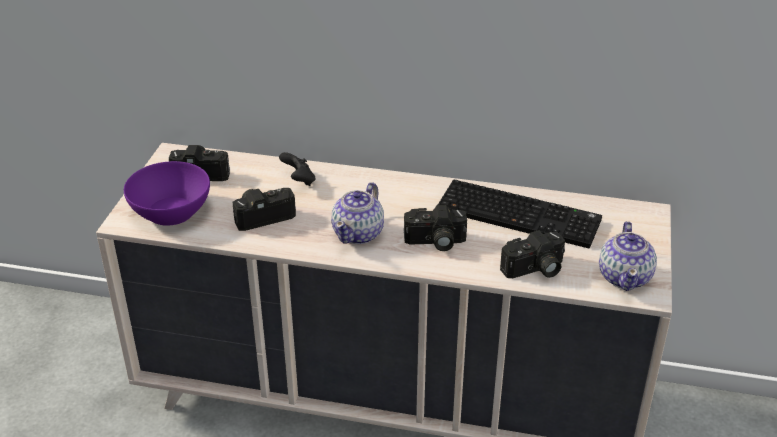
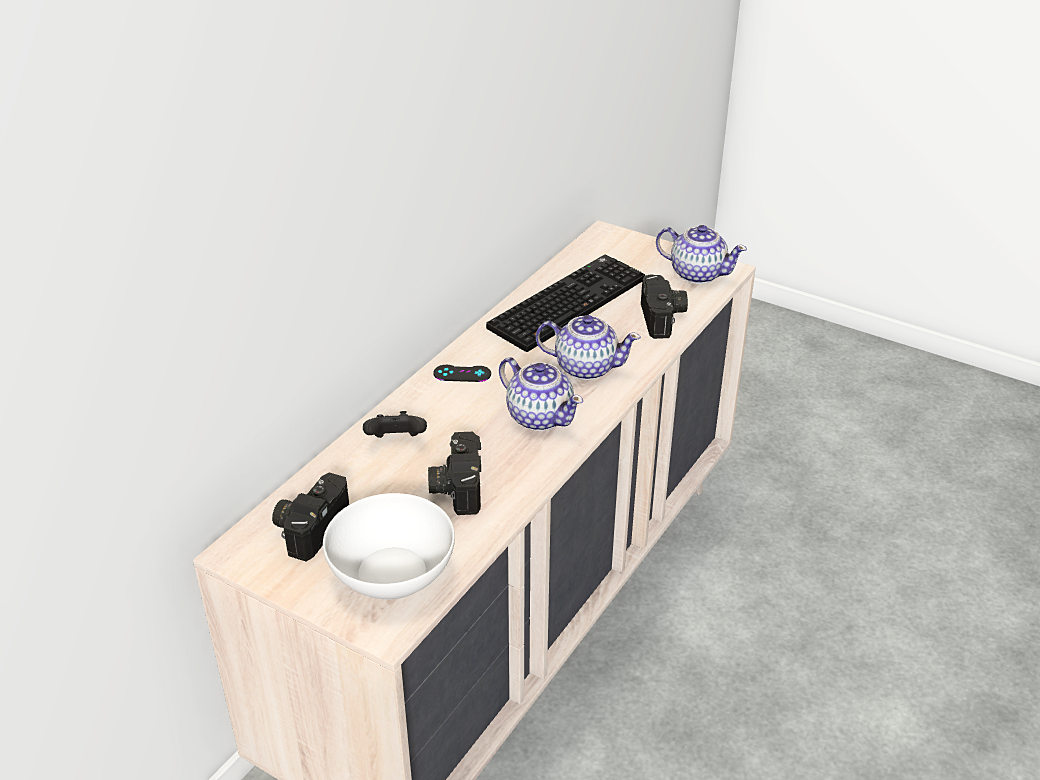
camera: 70 degrees left, 0 degrees up
purple bowl [124,161,210,226] -> white bowl [323,493,455,600]
camera [404,205,467,251] -> teapot [536,315,641,380]
none -> black game controller [433,365,491,382]

